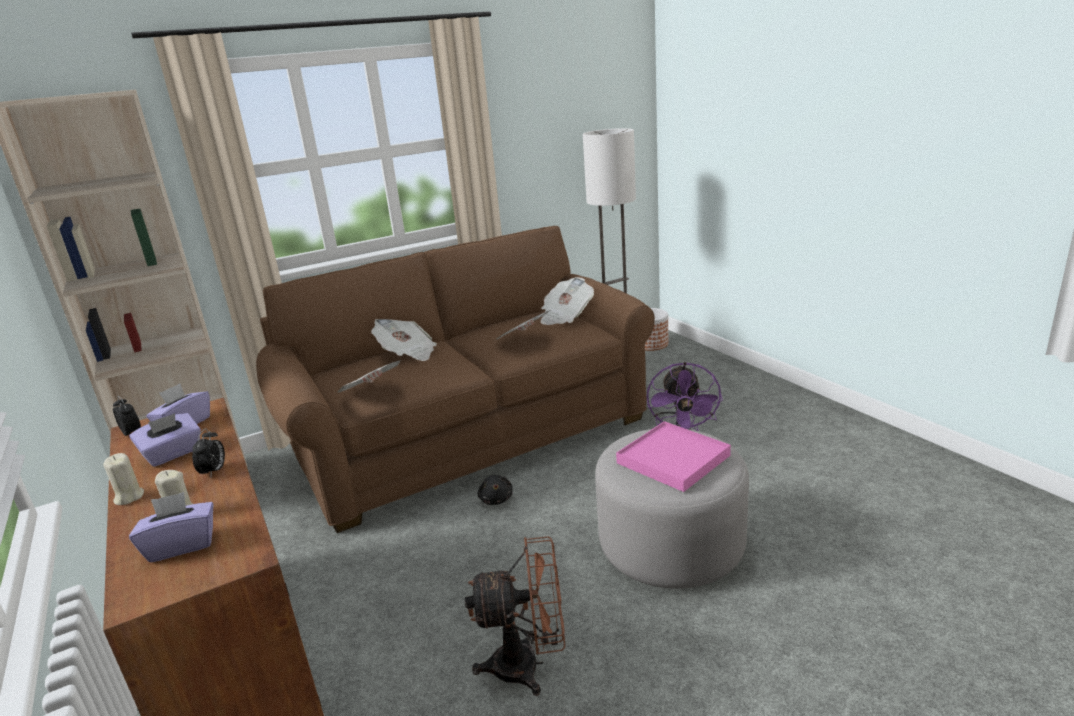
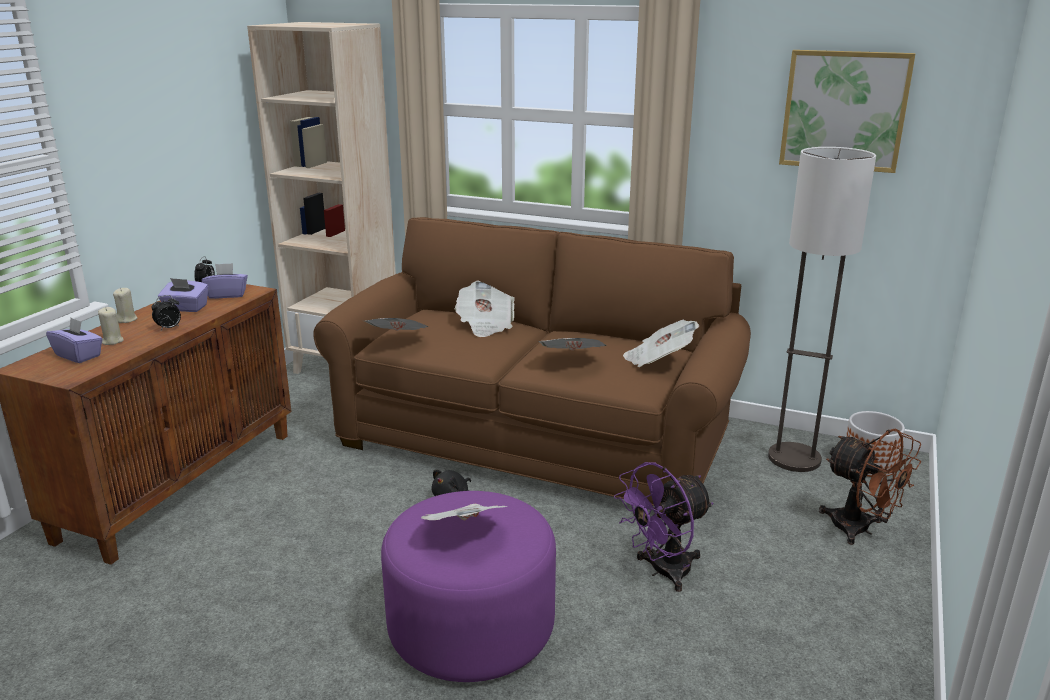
camera: 50 degrees right, 0 degrees up
brown fan [465,536,565,696] -> brown fan moved to [819,428,921,545]
grey ottoman [595,429,749,589] -> purple ottoman [381,491,556,682]
pink tray [616,421,731,492] -> newspaper [421,504,507,520]
none -> picture [779,50,916,173]

